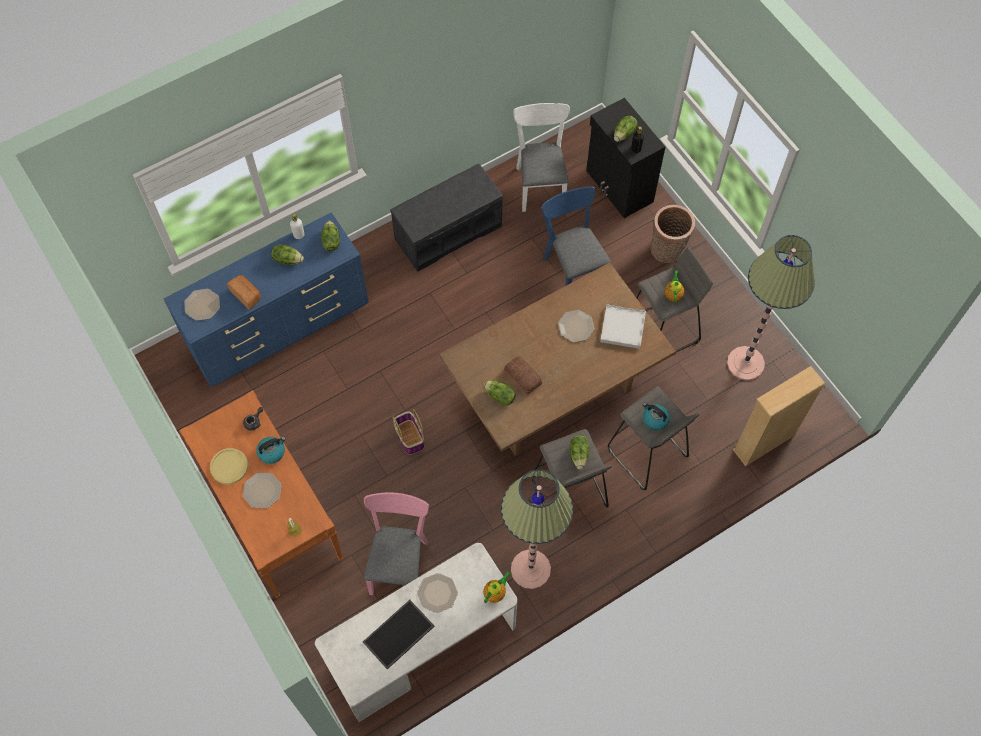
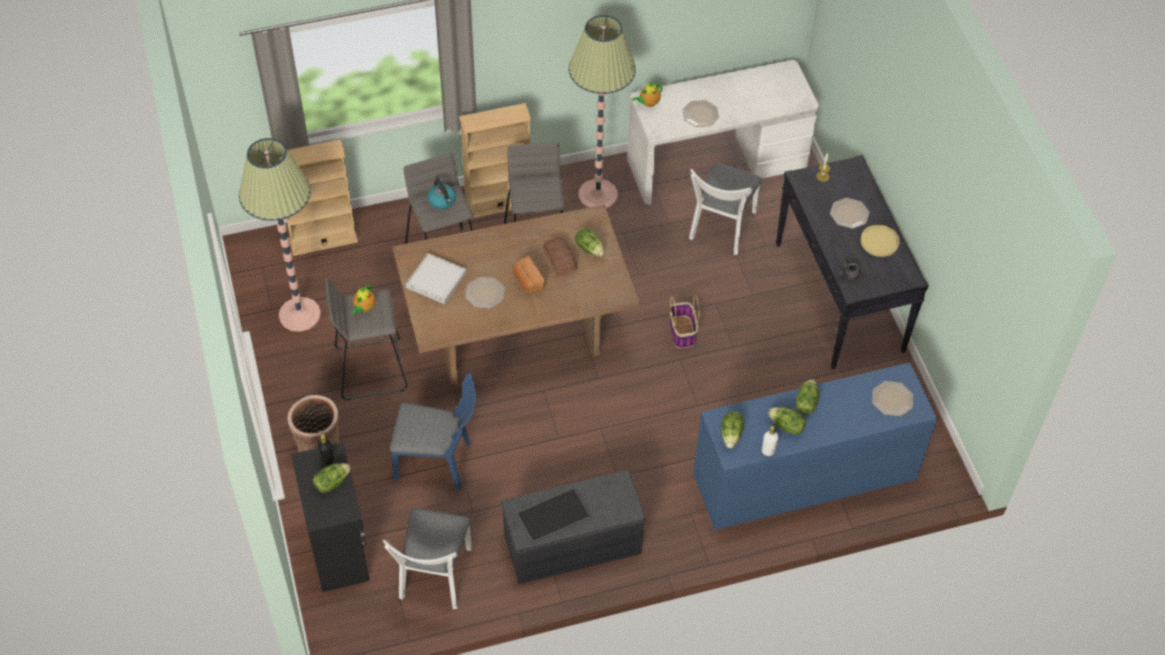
camera: 165 degrees left, 10 degrees down
orange console table [179,390,343,598] -> black console table [776,155,928,369]
bread [226,275,261,310] -> bread moved to [513,256,545,294]
kettle [256,436,286,464] -> none
tray [363,600,435,669] -> tray moved to [515,487,592,544]
pink chair [364,493,429,595] -> white chair [689,162,762,255]
blue chair [541,186,611,286] -> blue chair turned 75 degrees counterclockwise [390,373,476,490]
lettuce [570,435,590,470] -> lettuce moved to [796,379,819,414]
none -> beige bookcase [459,103,531,219]

